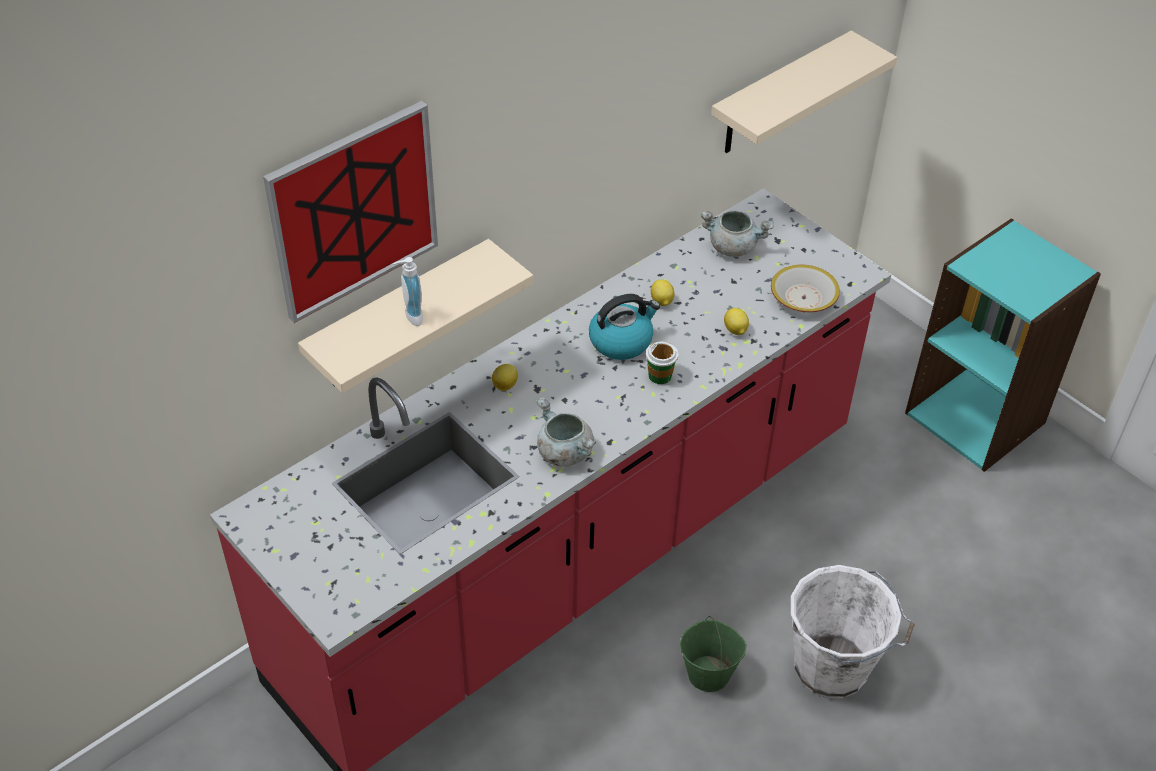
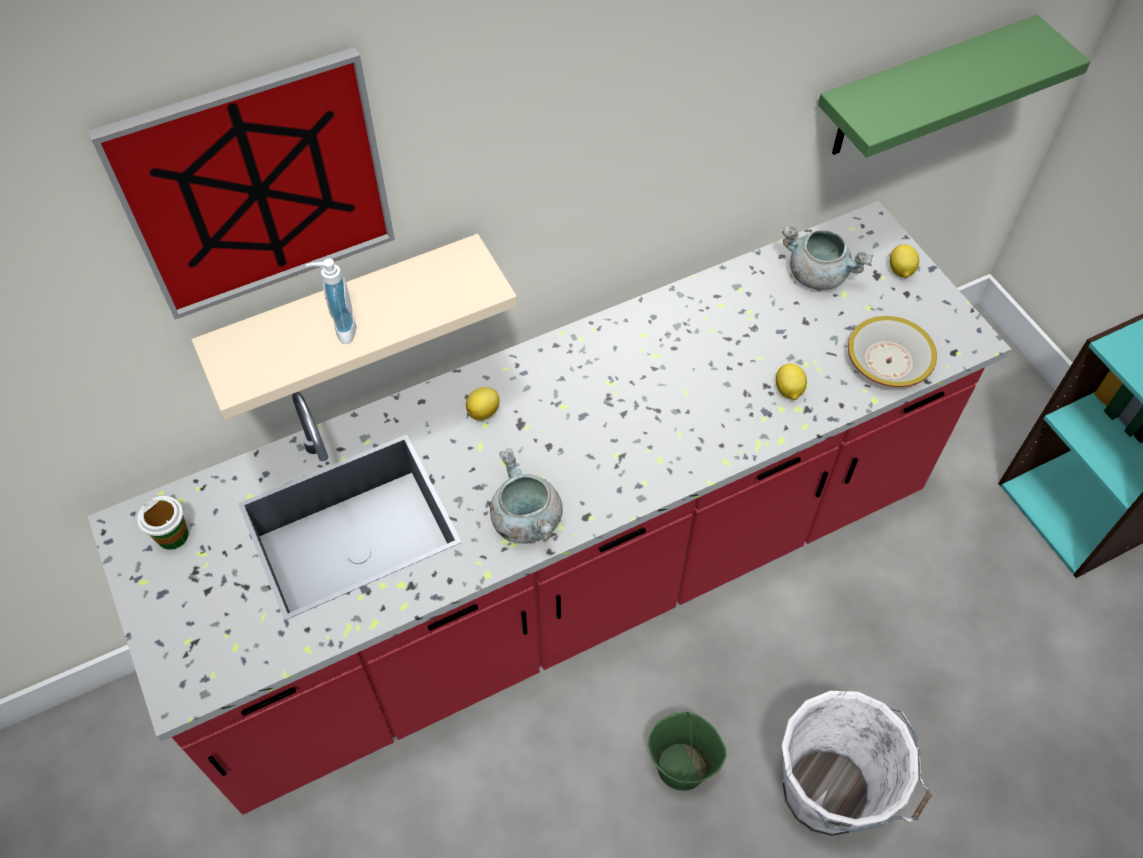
camera: 15 degrees right, 10 degrees up
kettle [589,294,660,360] -> none
cup [646,342,678,384] -> cup moved to [137,496,189,550]
lemon [651,280,674,306] -> lemon moved to [890,244,919,278]
beige shelf [711,31,897,153] -> green shelf [818,15,1091,158]

